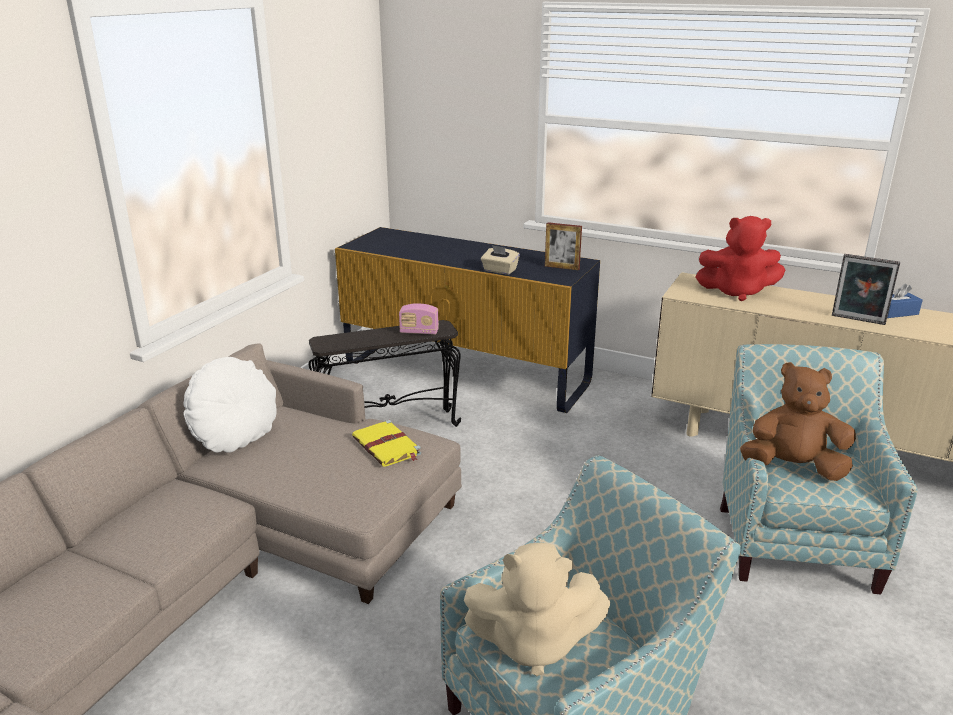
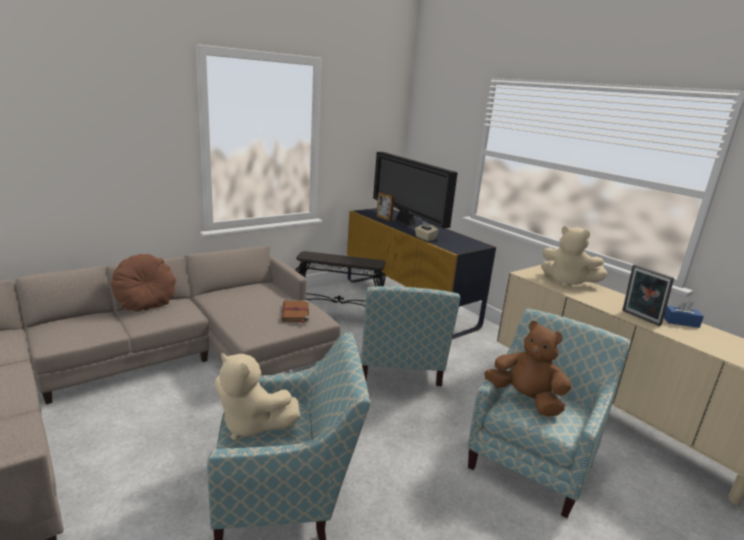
camera: 25 degrees right, 5 degrees down
white pillow [183,357,277,453] -> none
yellow book [352,420,421,467] -> brown book [281,301,309,324]
radio [399,303,439,334] -> none
picture frame [545,222,582,270] -> picture frame moved to [376,192,394,221]
red plush toy [696,216,785,301] -> beige plush toy [541,226,608,287]
none -> brown pillow [111,254,176,312]
none -> armchair [361,286,460,386]
none -> television [373,152,458,228]

